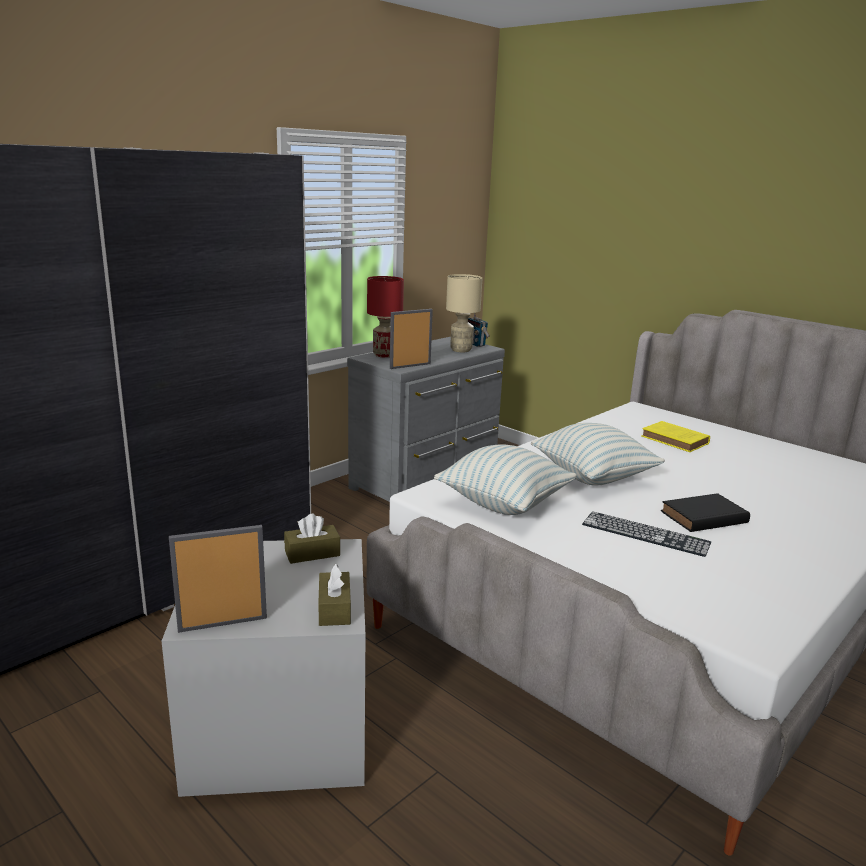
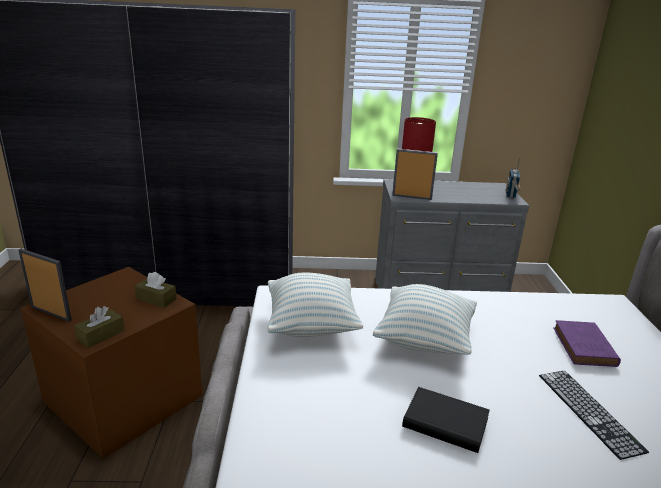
camera: 45 degrees right, 5 degrees up
grey storage box [162,539,365,797] -> brown storage box [21,267,203,459]
beige table lamp [446,274,482,352] -> none
keyboard [582,511,711,557] -> keyboard moved to [539,371,649,460]
yellow book [642,421,710,452] -> purple book [554,320,621,367]

